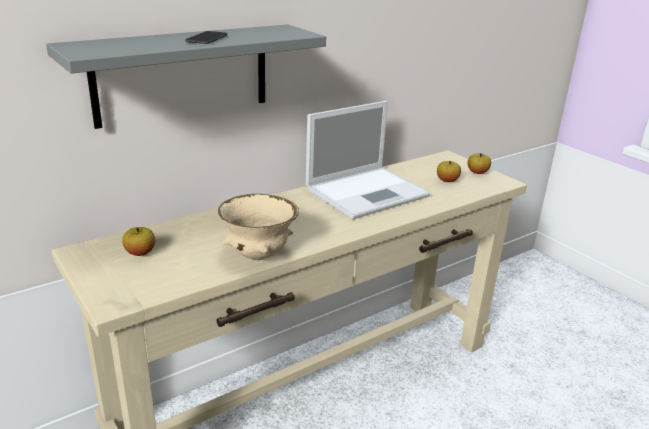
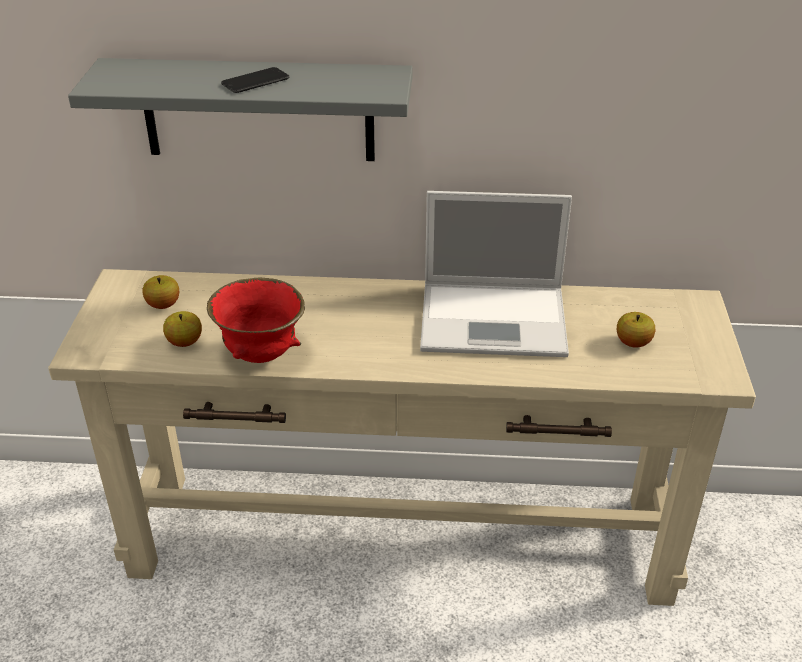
camera: 40 degrees right, 10 degrees up
beige bowl [218,194,299,261] -> red bowl [207,278,305,363]
apple [468,153,491,174] -> apple moved to [163,311,202,347]

